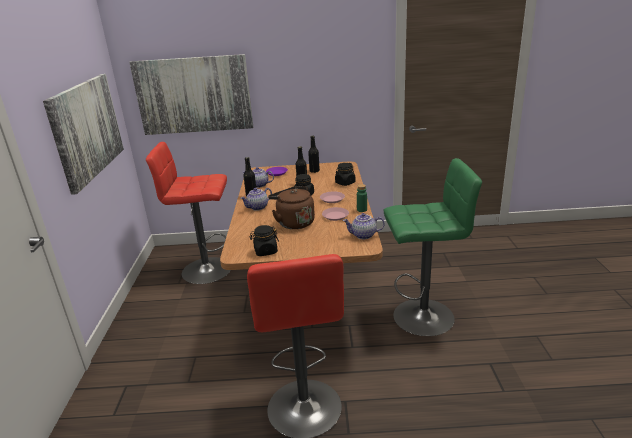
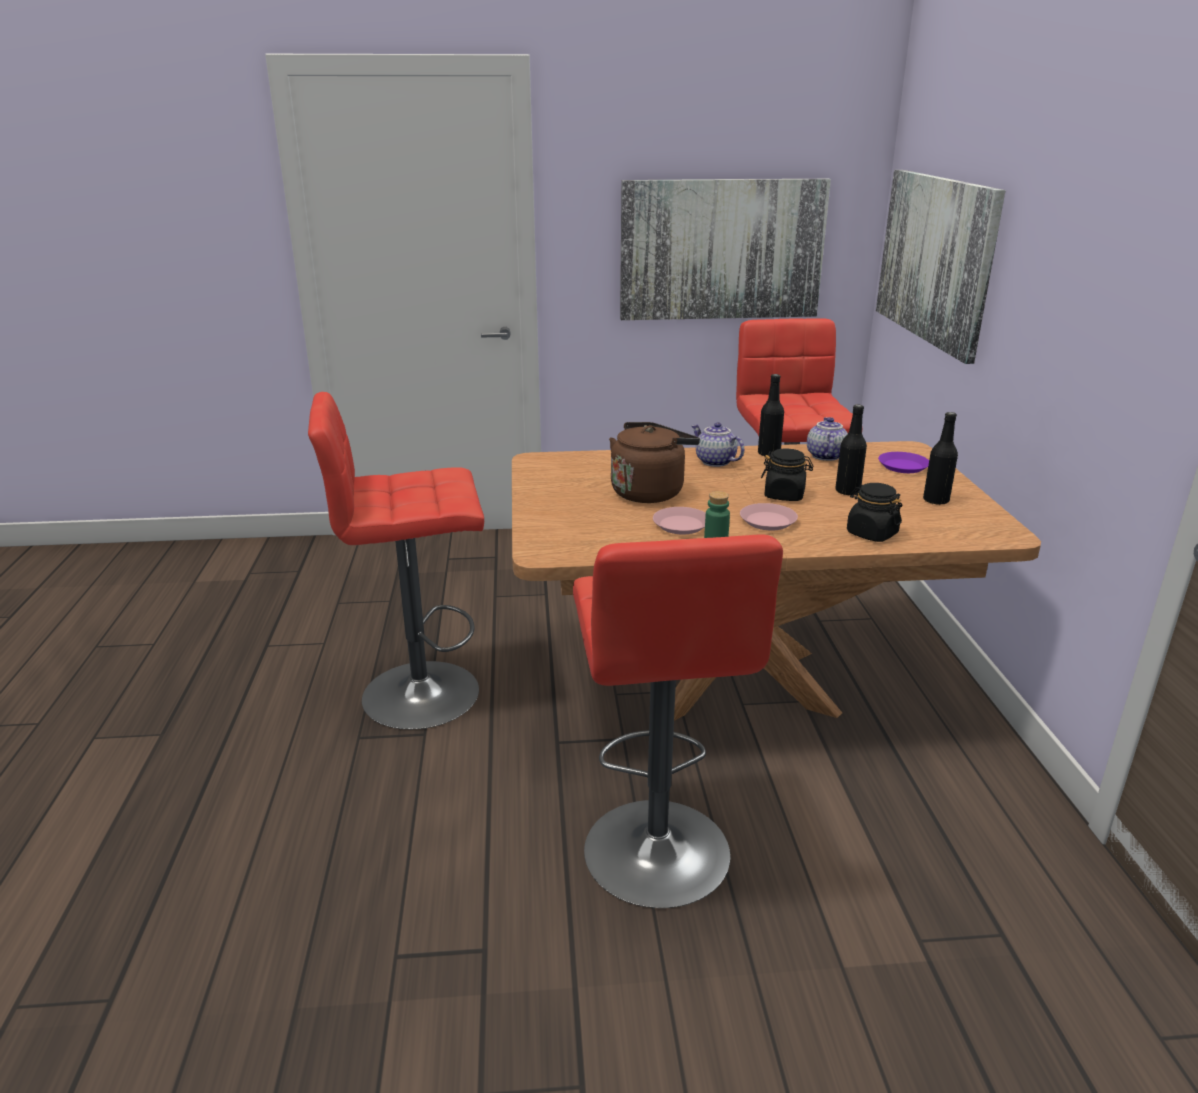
camera: 85 degrees right, 0 degrees up
black jar [249,225,279,256] -> none
teapot [343,213,385,239] -> none
green stool [384,158,482,336] -> red stool [573,534,783,908]

